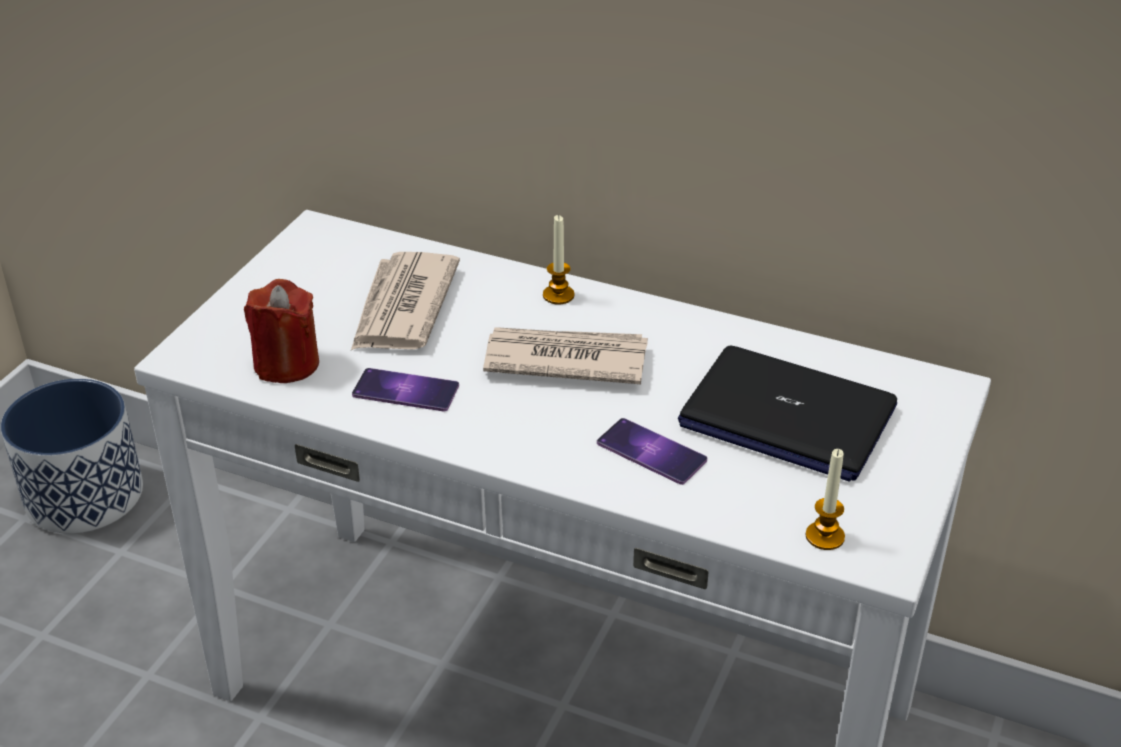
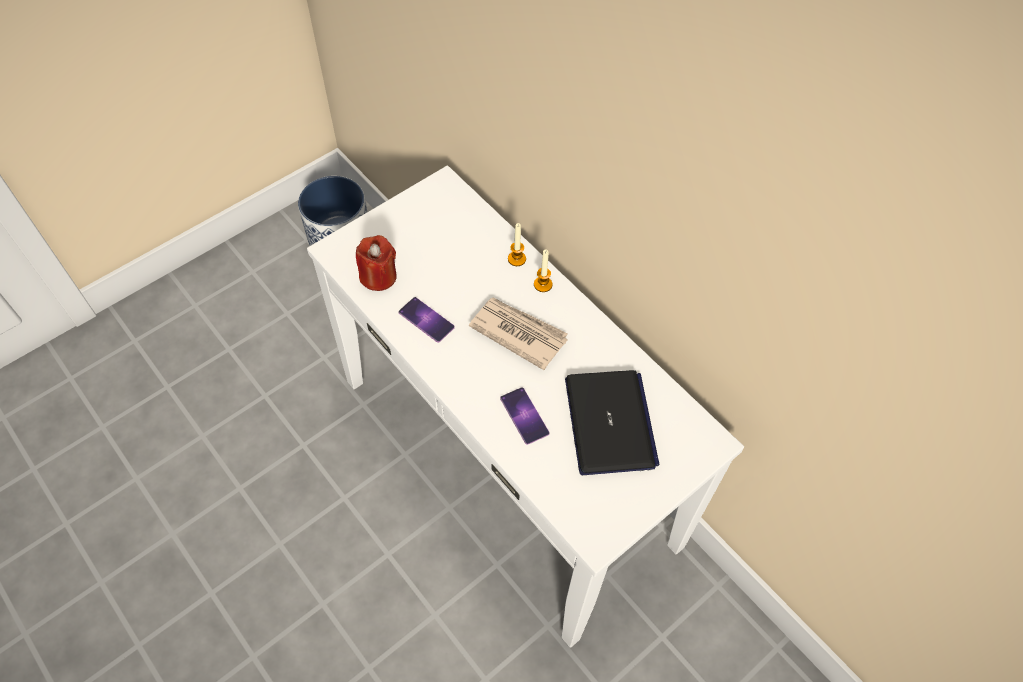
camera: 25 degrees right, 20 degrees up
newspaper [351,252,460,350] -> none
laptop [678,346,897,482] -> laptop turned 150 degrees counterclockwise [565,370,660,475]
candle [806,449,845,550] -> candle moved to [508,223,526,266]

